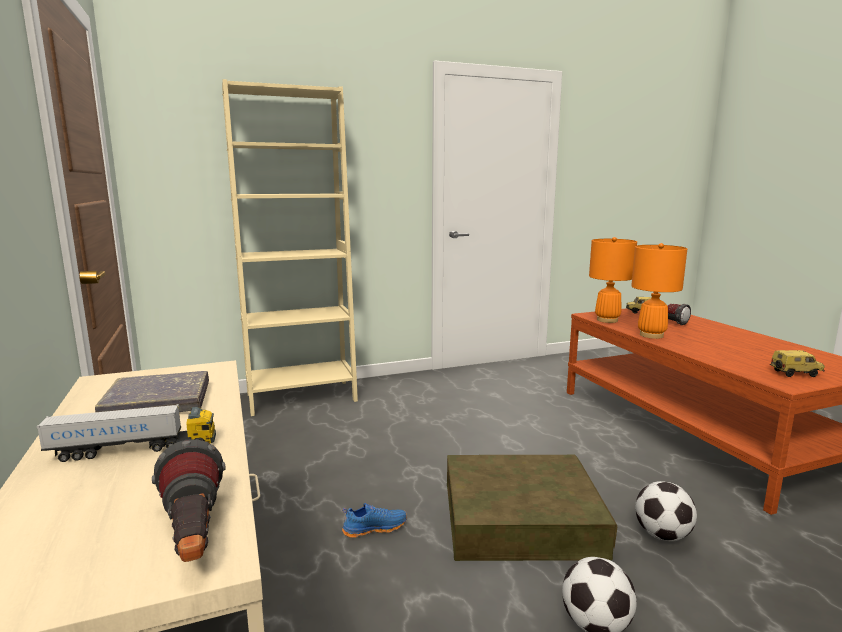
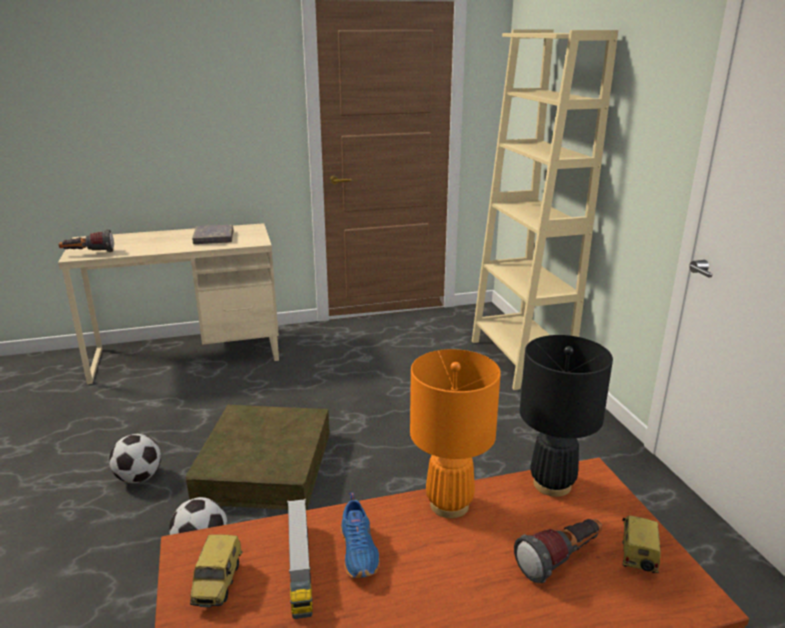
camera: 95 degrees right, 10 degrees up
toy truck [36,404,216,462] -> toy truck moved to [287,499,313,619]
blue shoe [342,503,407,538] -> blue shoe moved to [340,493,380,578]
orange table lamp [589,237,637,323] -> black table lamp [520,335,613,497]

